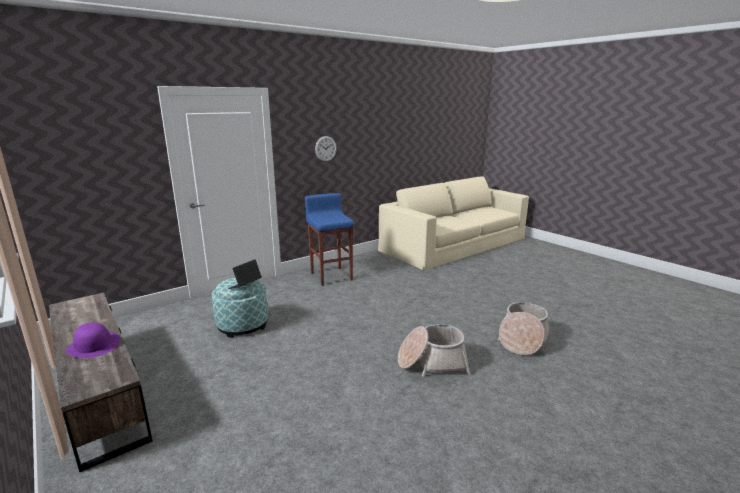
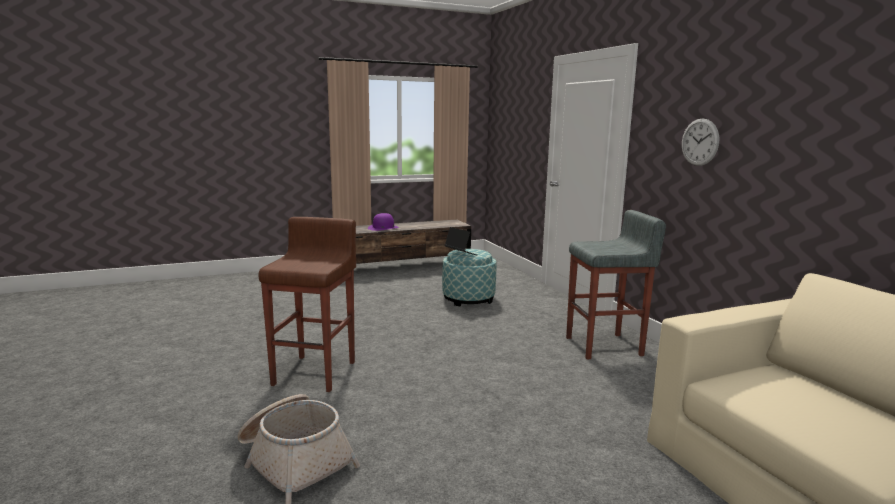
camera: 105 degrees right, 5 degrees down
blue stool [305,193,354,286] -> grey stool [566,210,666,359]
basket [398,324,471,377] -> brown stool [259,217,356,392]

